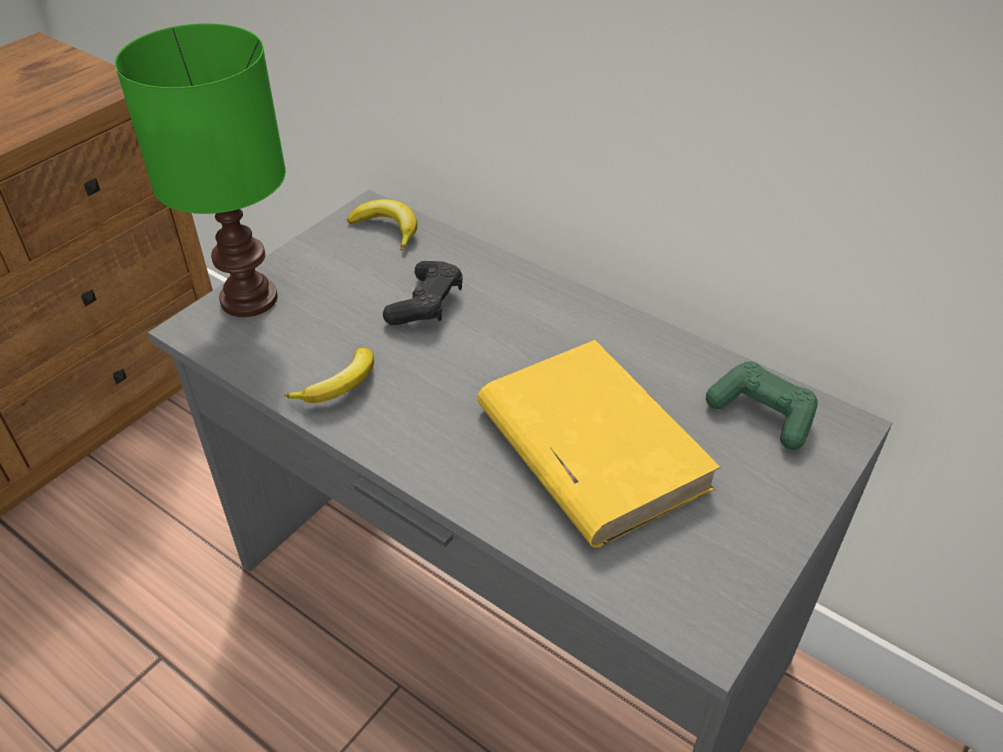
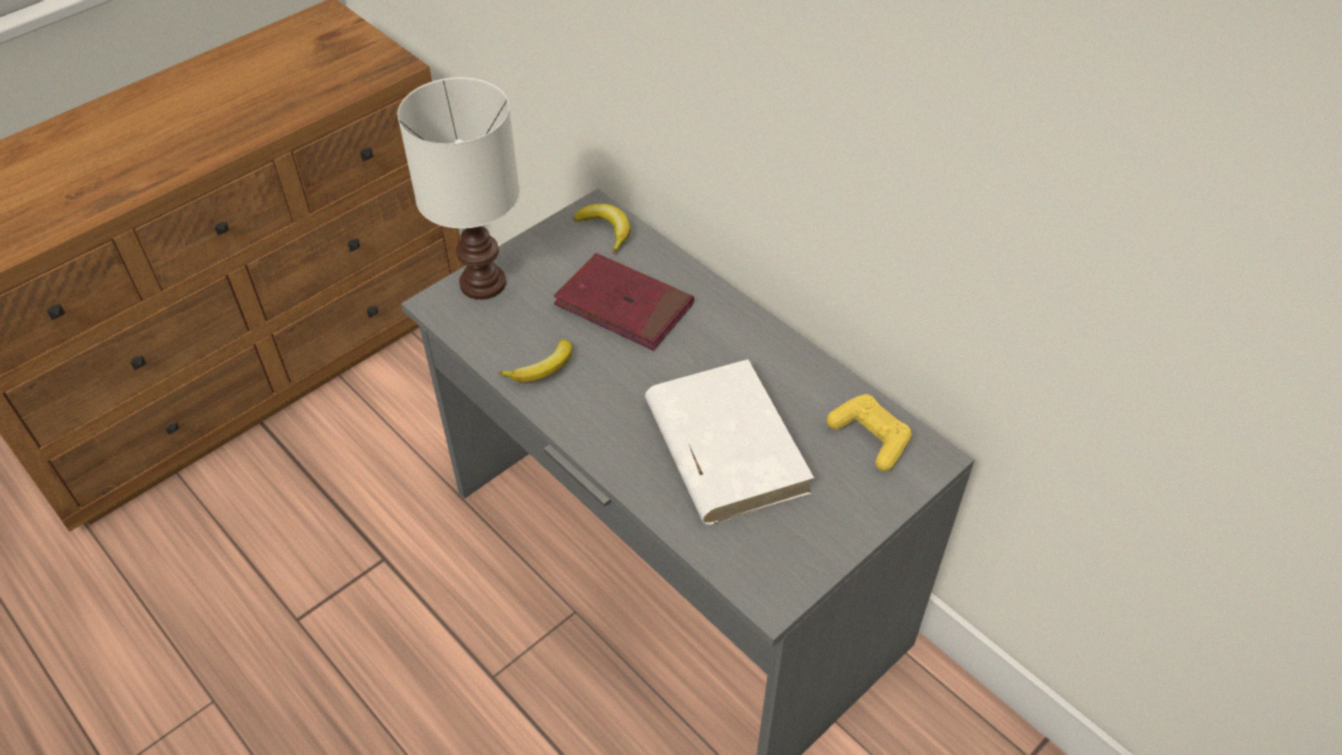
camera: 10 degrees right, 5 degrees up
green table lamp [115,23,286,317] -> white table lamp [398,77,520,300]
black game controller [383,261,462,325] -> red book [554,253,694,351]
yellow book [477,340,721,547] -> white book [645,359,814,525]
green game controller [706,361,818,450] -> yellow game controller [827,394,912,471]

